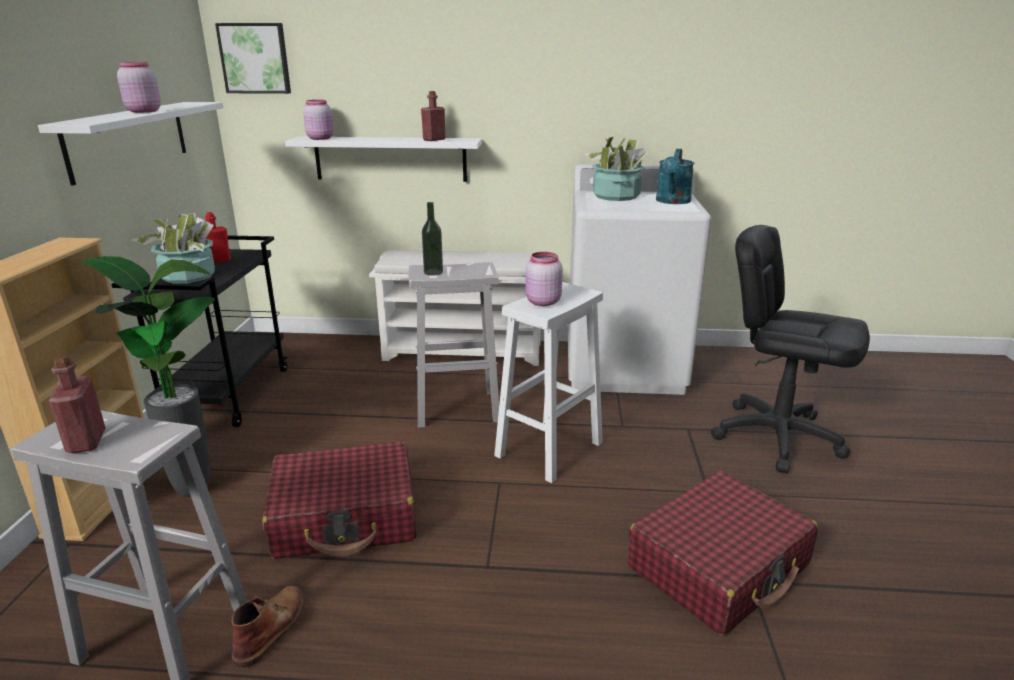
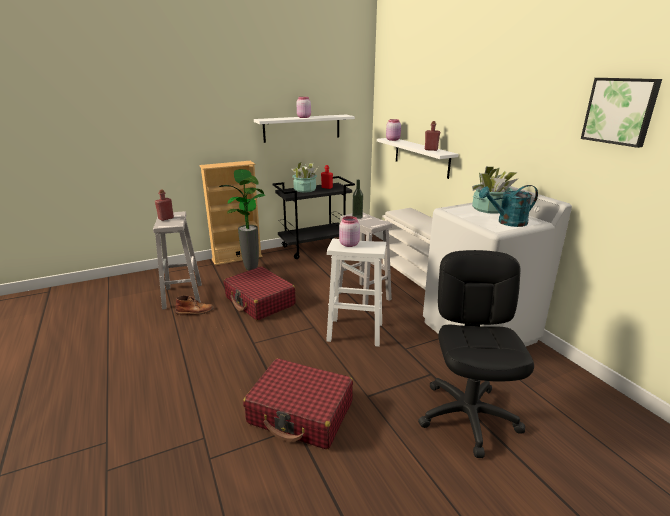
camera: 60 degrees right, 0 degrees up
picture [215,23,291,94] -> picture moved to [581,78,662,148]

